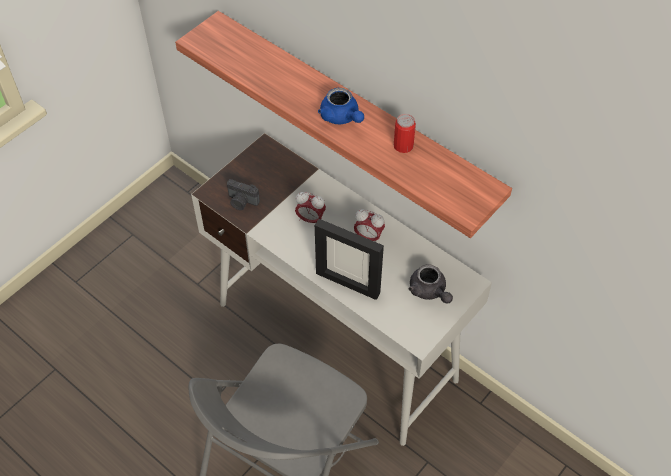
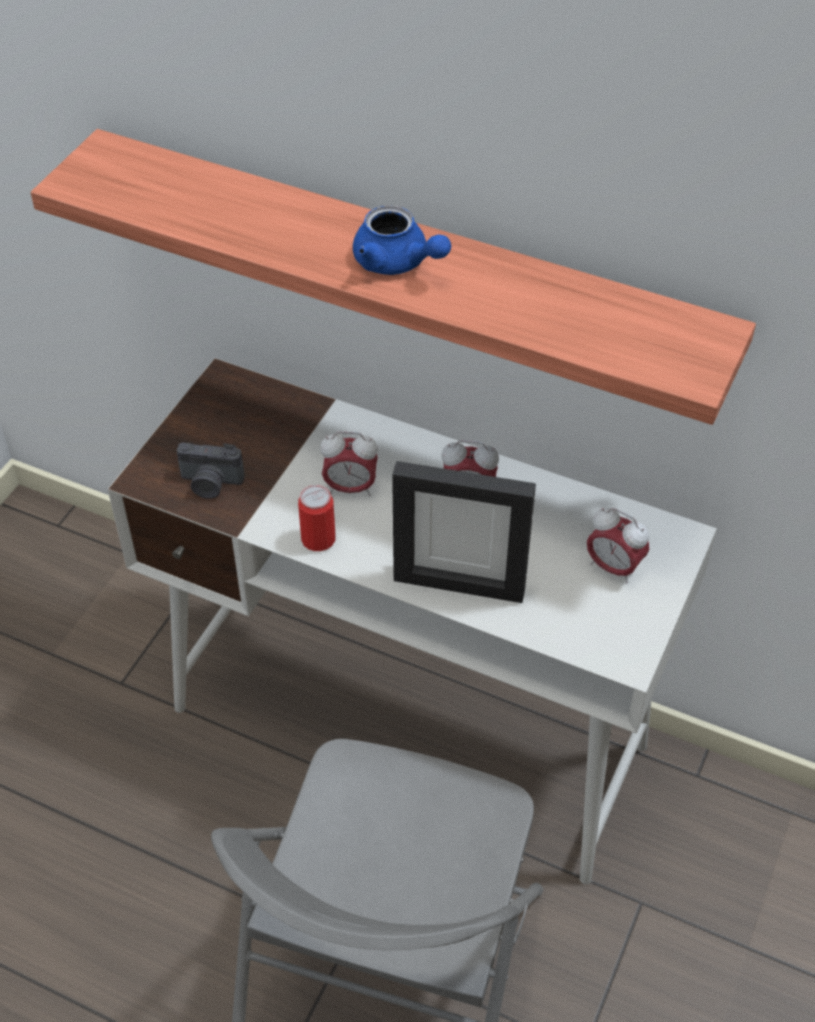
camera: 15 degrees left, 5 degrees down
can [394,114,416,153] -> can moved to [298,485,336,551]
grey teapot [409,264,453,304] -> alarm clock [587,508,649,584]

